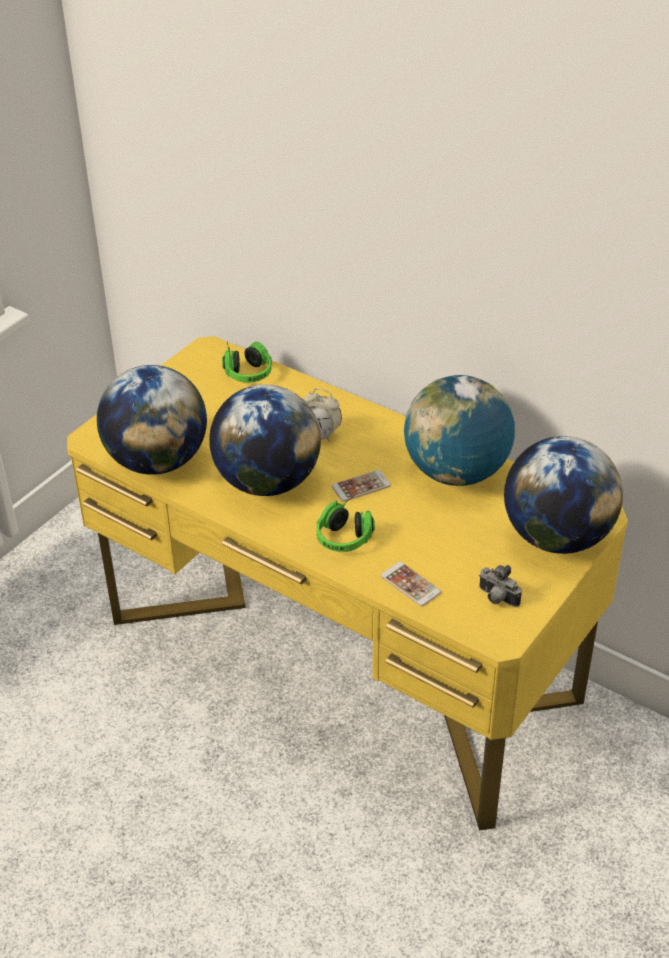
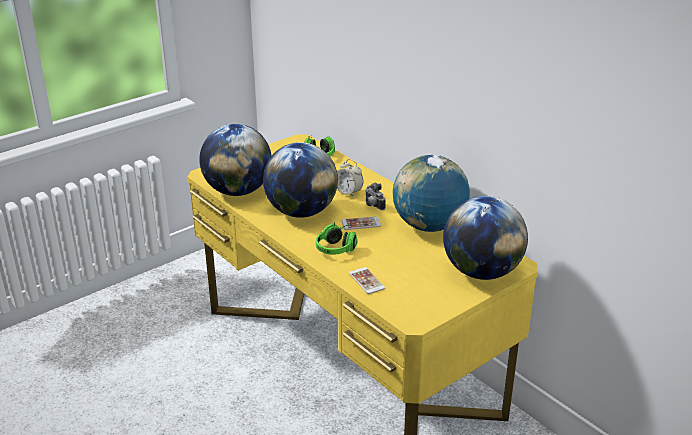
camera: 15 degrees right, 10 degrees down
camera [479,565,522,607] -> camera moved to [365,182,386,210]

